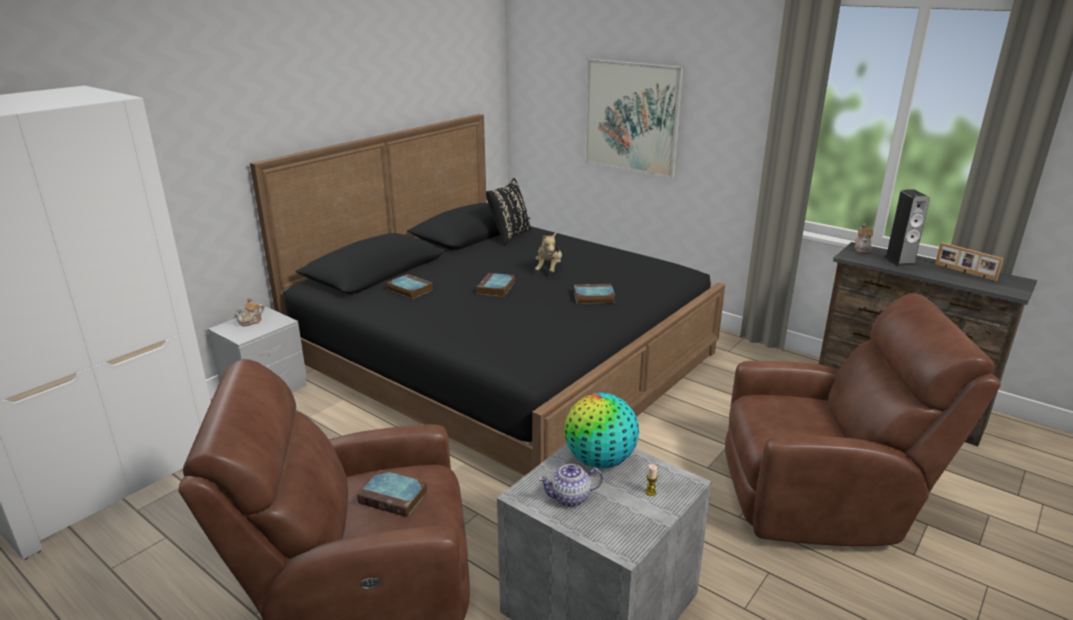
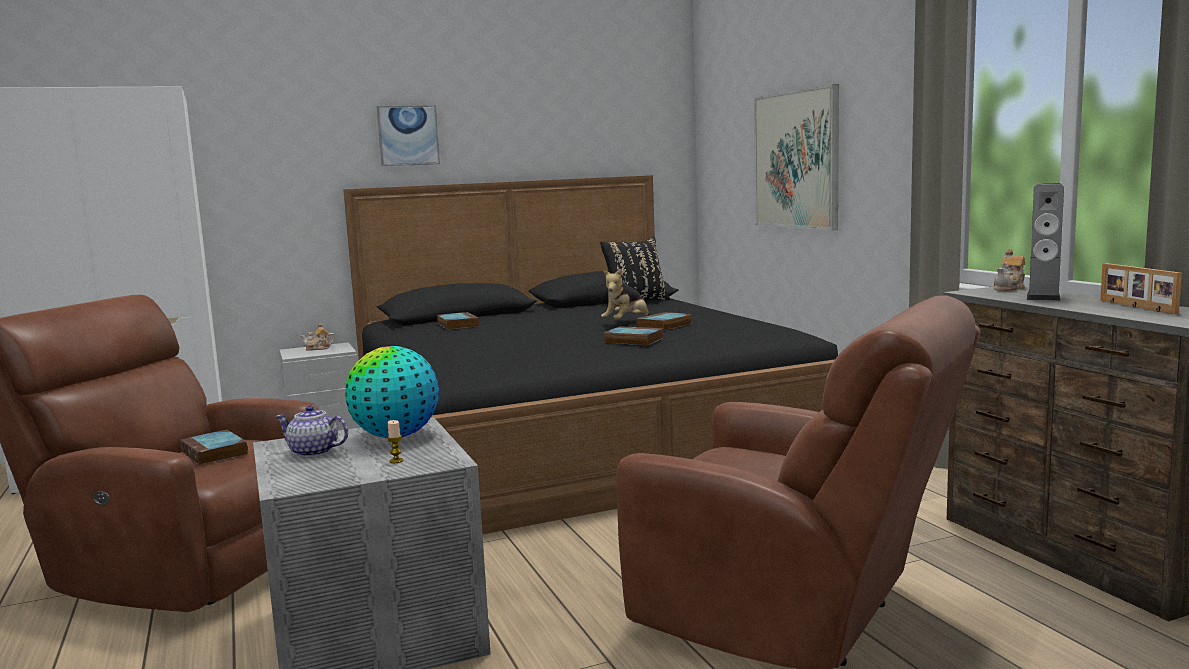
camera: 30 degrees right, 15 degrees down
book [476,273,515,297] -> book moved to [636,312,692,331]
none -> picture [377,105,440,166]

